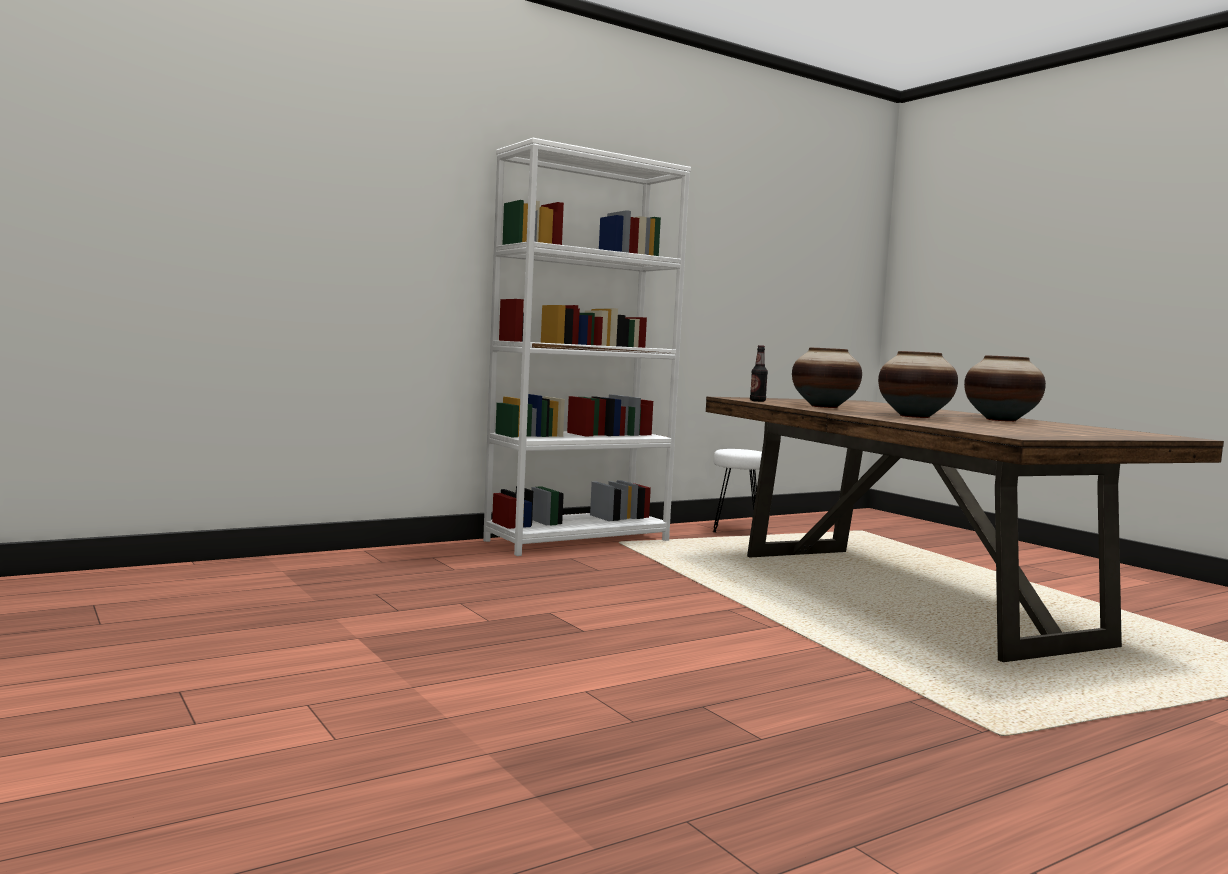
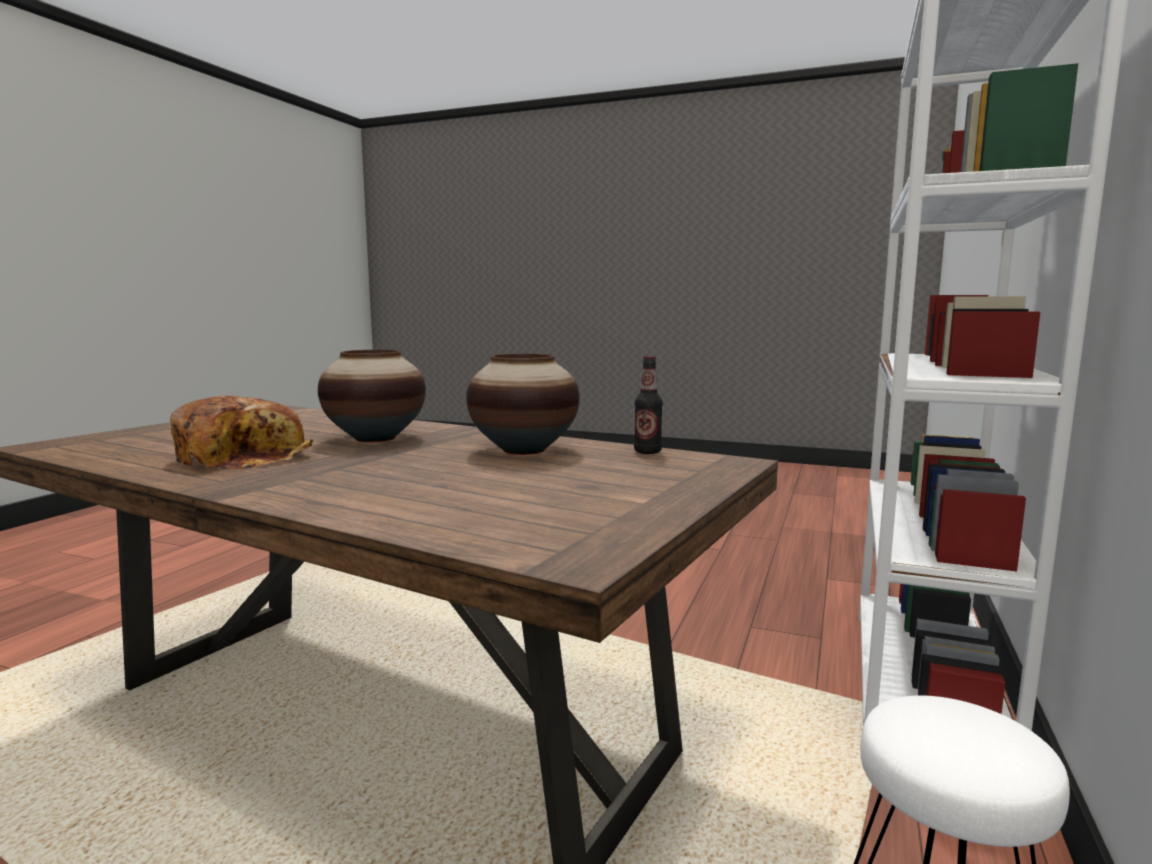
camera: 145 degrees right, 5 degrees up
vase [964,355,1046,422] -> bread [170,396,313,470]

